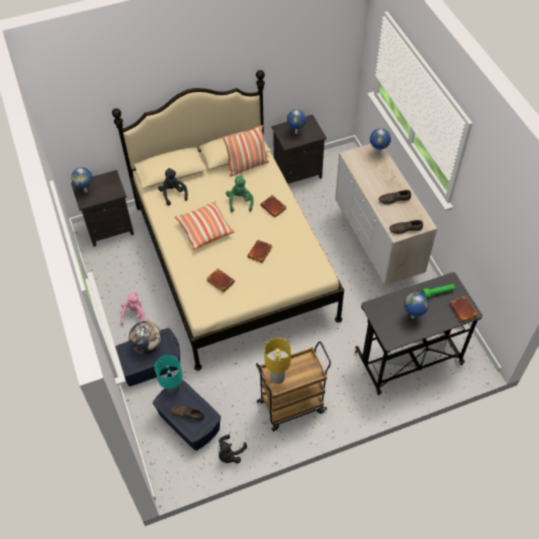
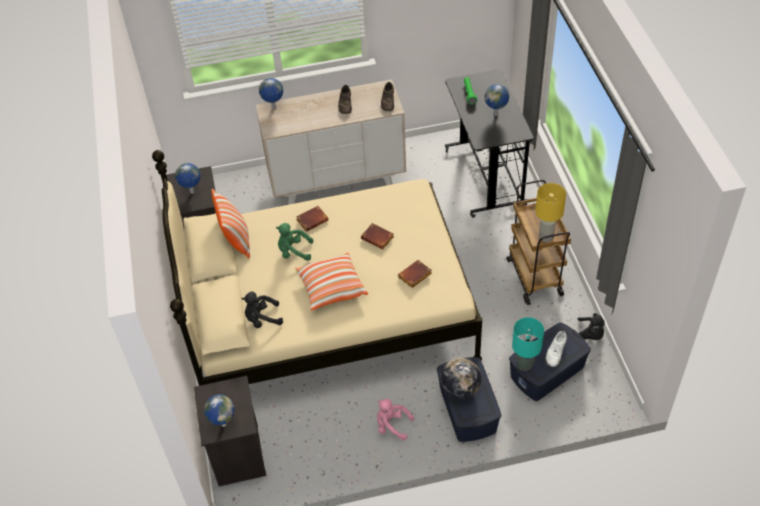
camera: 80 degrees left, 5 degrees down
brown shoe [170,405,205,421] -> white shoe [546,331,567,367]
brown book [449,295,478,323] -> none

